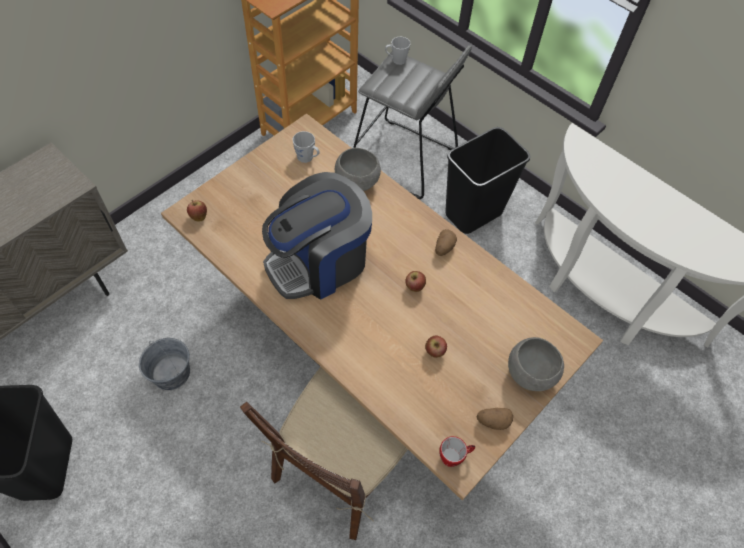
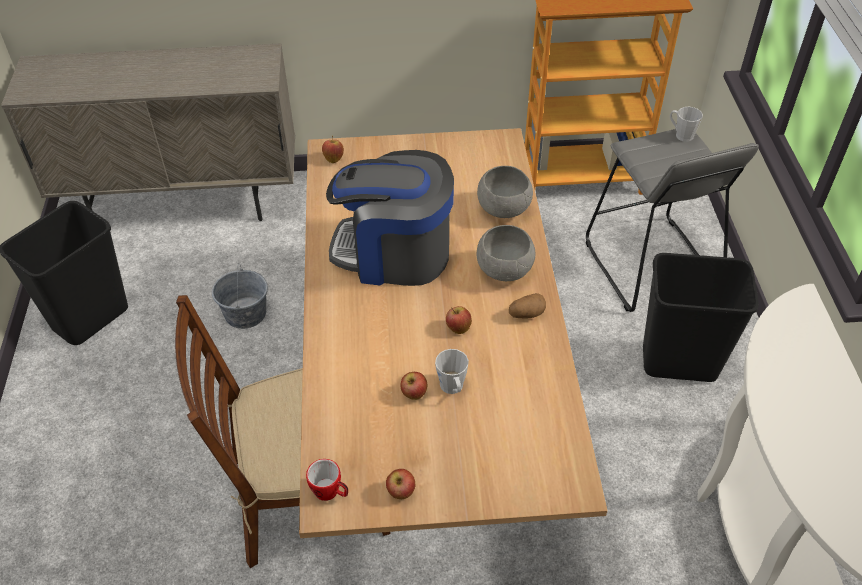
camera: 45 degrees right, 10 degrees down
grey mug [292,131,319,163] -> grey mug moved to [435,349,469,394]
potato [477,408,513,430] -> apple [386,469,415,499]
grey bowl [508,337,564,391] -> grey bowl moved to [477,225,535,281]

